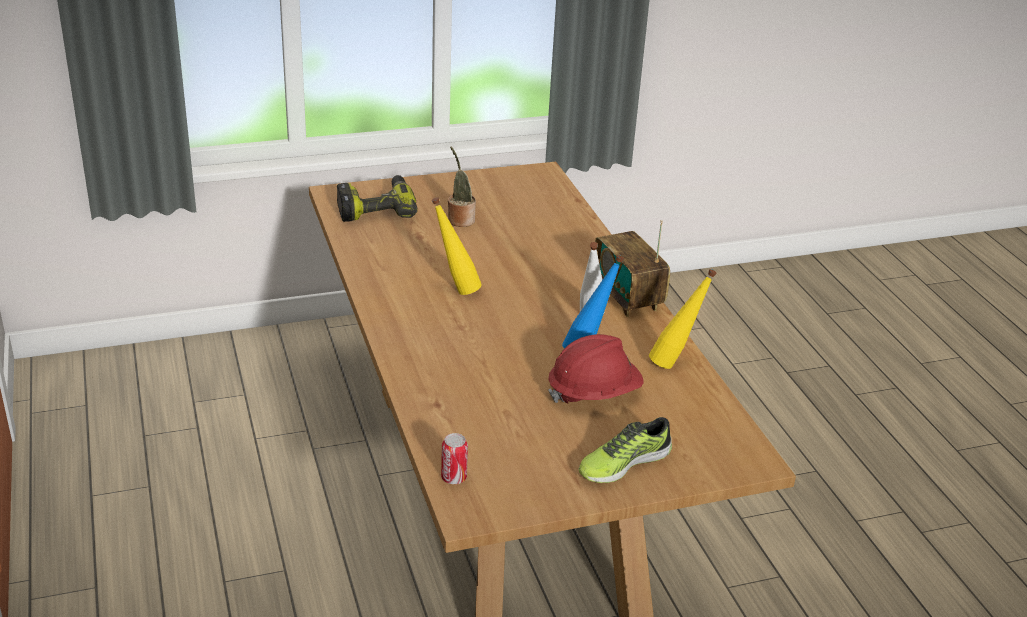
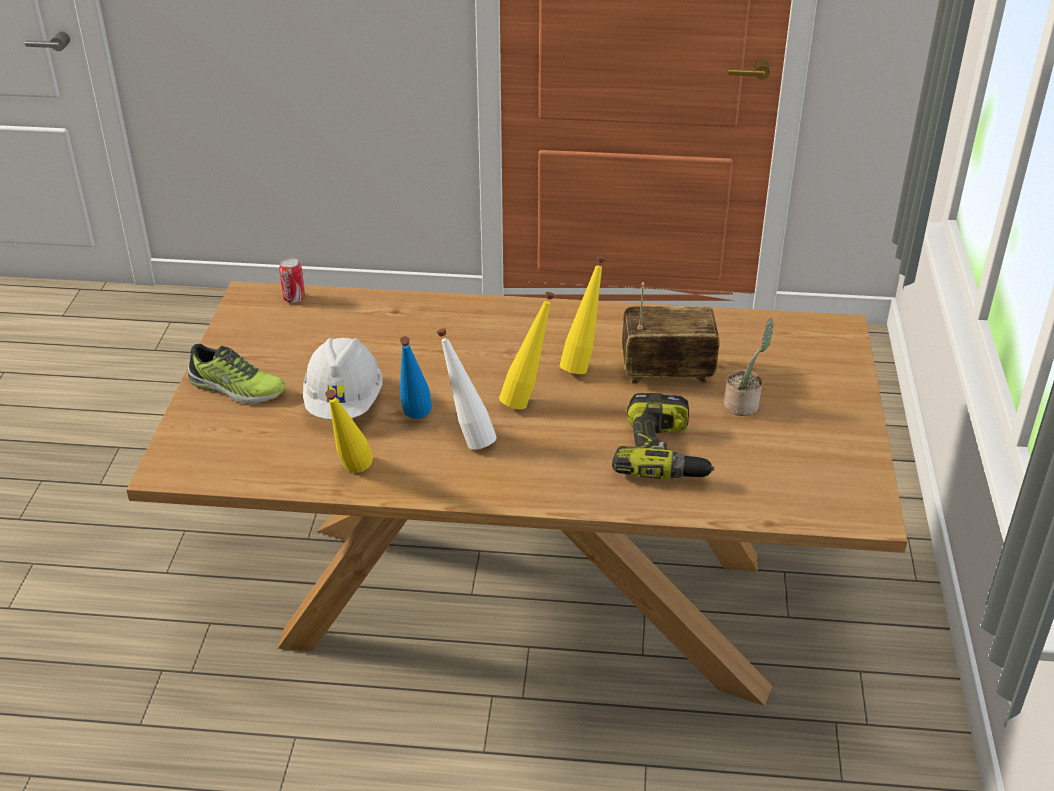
camera: 115 degrees right, 5 degrees up
power drill [337,175,418,222] -> power drill moved to [612,393,714,479]
red hard hat [548,334,643,403] -> white hard hat [303,337,383,420]
shoe [579,417,672,483] -> shoe turned 120 degrees clockwise [187,344,286,404]
radio [595,220,670,317] -> radio moved to [622,282,720,384]
none -> yellow bottle [499,292,554,409]

